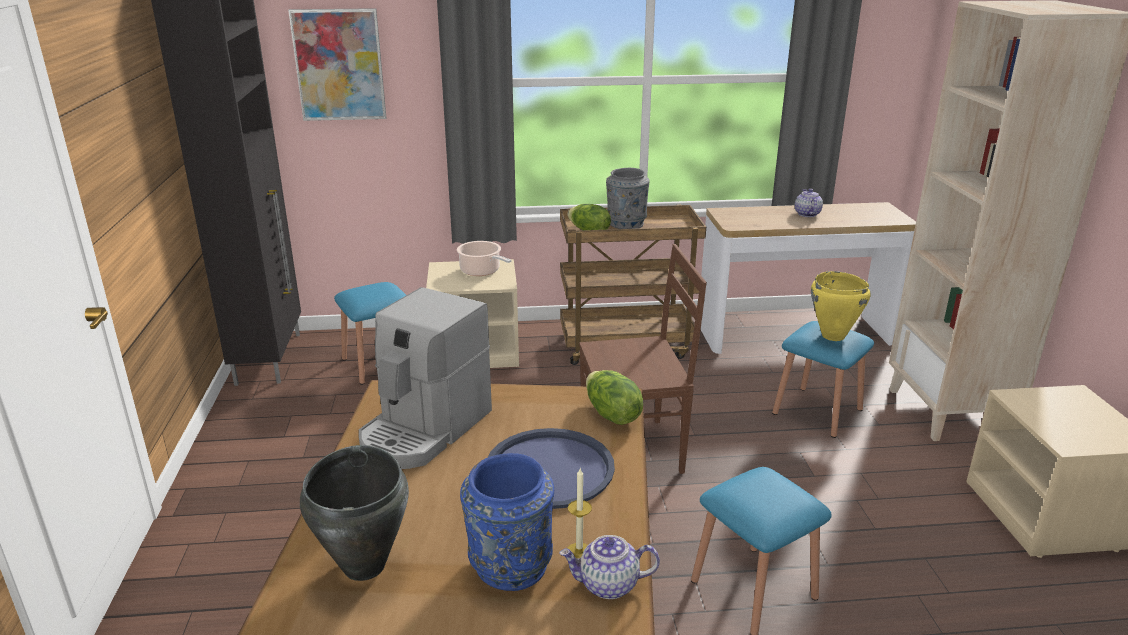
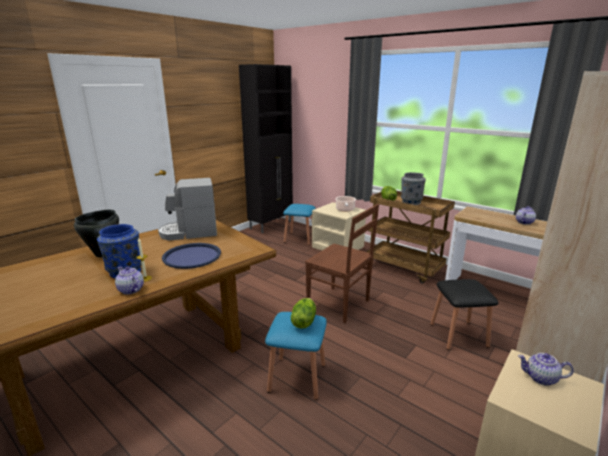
camera: 45 degrees right, 5 degrees down
picture [288,8,386,121] -> none
lettuce [586,370,643,425] -> lettuce moved to [291,298,316,329]
blue stool [772,321,874,438] -> black stool [430,279,498,350]
yellow cooking pot [811,271,871,341] -> none
none -> teapot [518,353,574,386]

